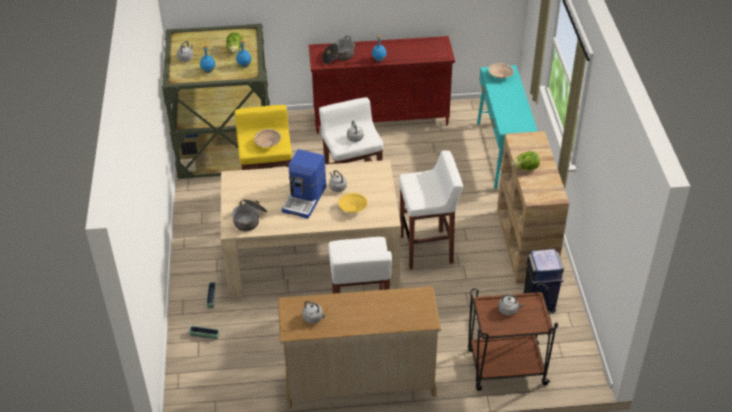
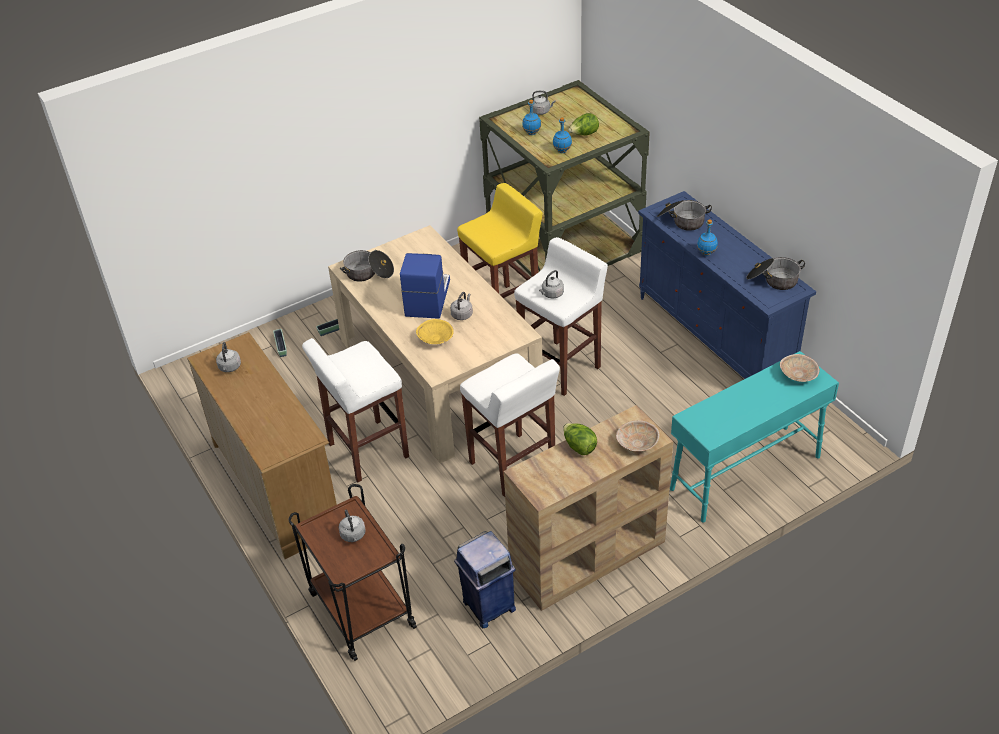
camera: 65 degrees right, 0 degrees up
beige bowl [254,129,281,147] -> beige bowl moved to [616,420,659,451]
coffee machine [282,149,326,219] -> coffee machine turned 105 degrees clockwise [400,253,450,319]
red dresser [309,36,455,134] -> blue dresser [638,191,816,379]
none -> cooking pot [746,257,805,290]

